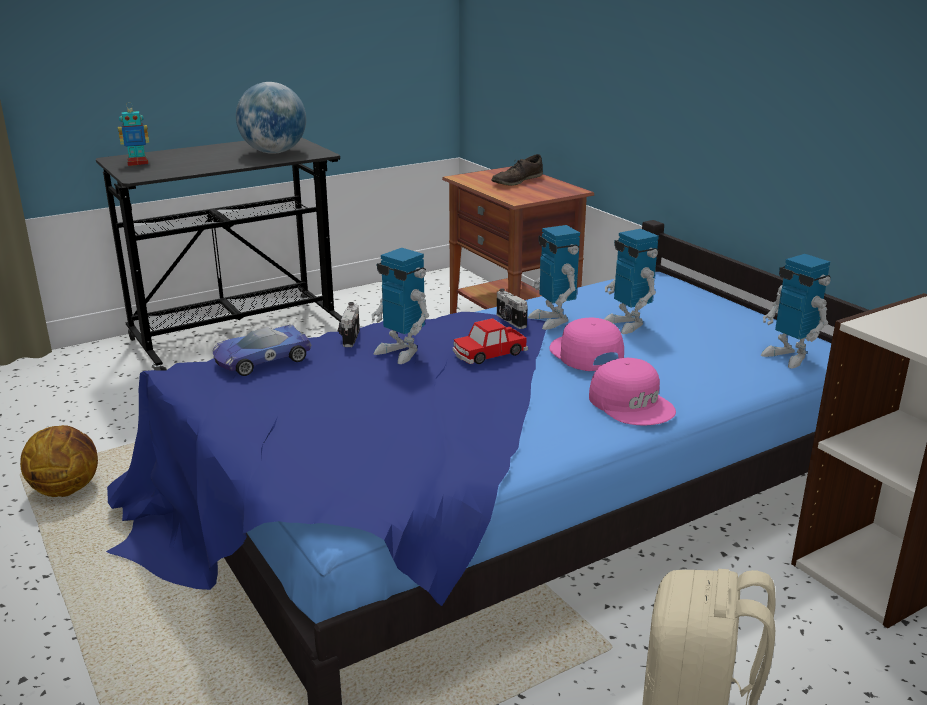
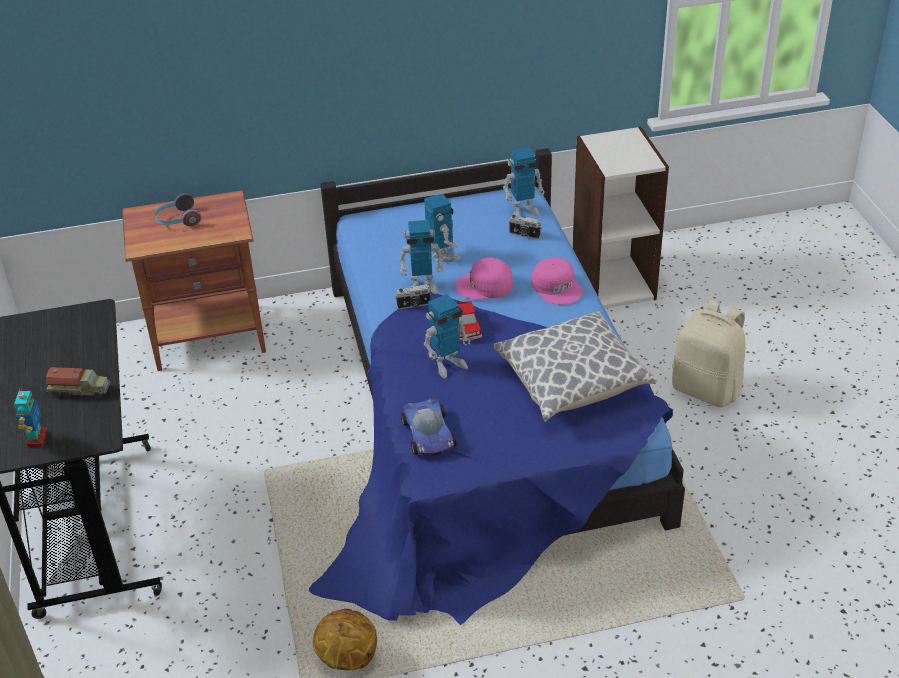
camera: 70 degrees left, 15 degrees up
globe [236,82,306,154] -> none
camera [339,302,360,347] -> camera moved to [509,215,541,239]
brown shoe [491,154,543,186] -> headphones [155,194,201,226]
pink cap [589,358,676,426] -> pink cap turned 75 degrees clockwise [531,257,583,305]
toy robot [604,229,659,334] -> toy robot turned 105 degrees counterclockwise [424,194,461,262]
none -> toy truck [46,367,110,399]
none -> pillow [494,311,656,422]

